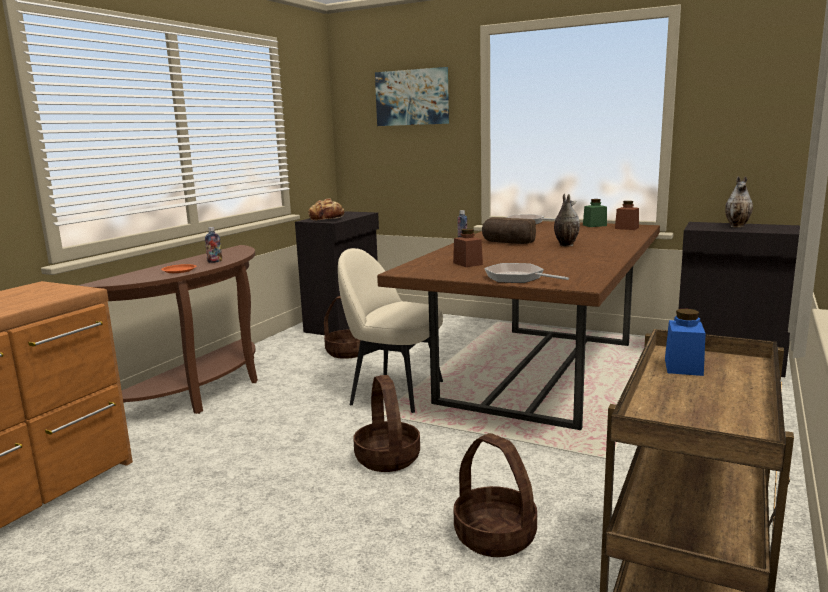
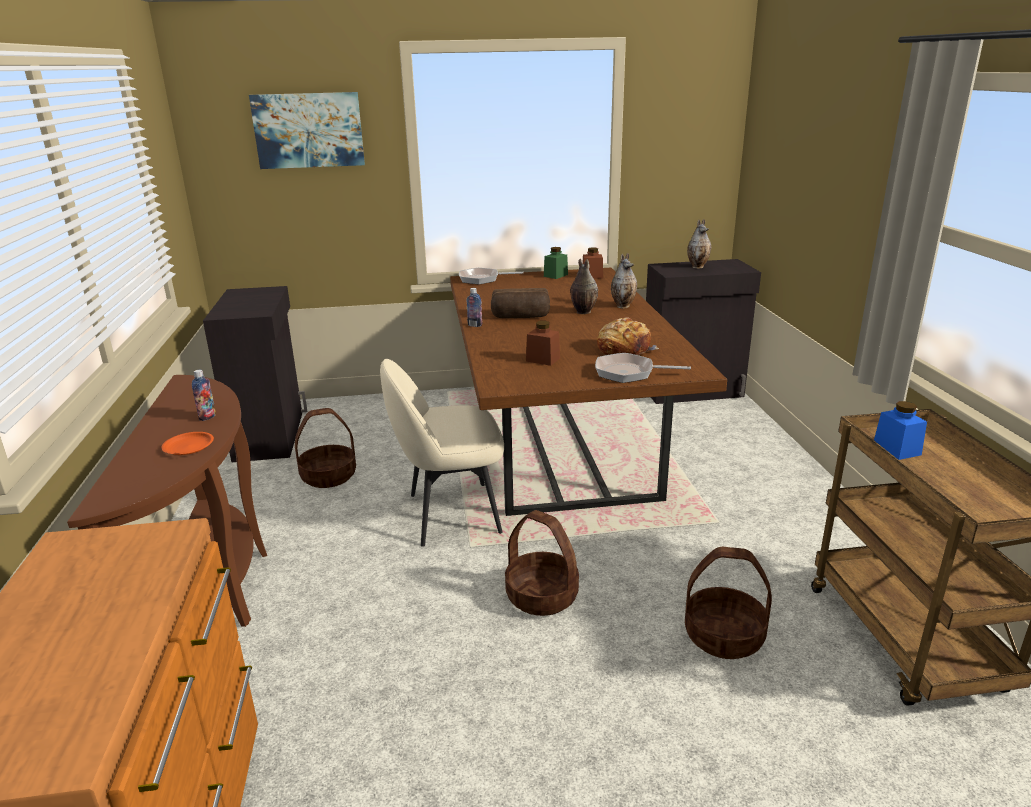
camera: 35 degrees left, 10 degrees up
bread [308,198,344,221] -> bread moved to [597,317,659,355]
none -> vase [611,253,637,308]

